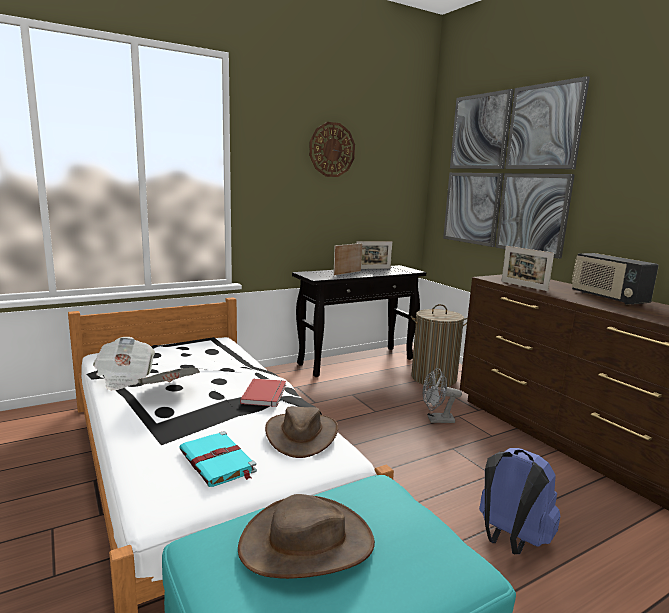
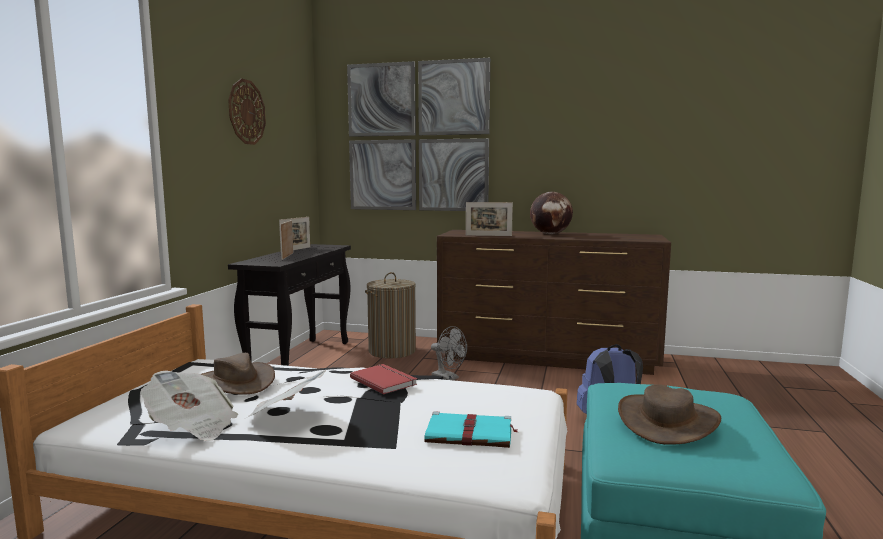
camera: 45 degrees left, 5 degrees down
brown hat [265,406,338,458] -> brown hat moved to [200,353,275,394]
grey fan [423,368,462,423] -> grey fan turned 90 degrees counterclockwise [431,326,467,380]
radio [572,253,659,305] -> globe [530,192,573,234]

